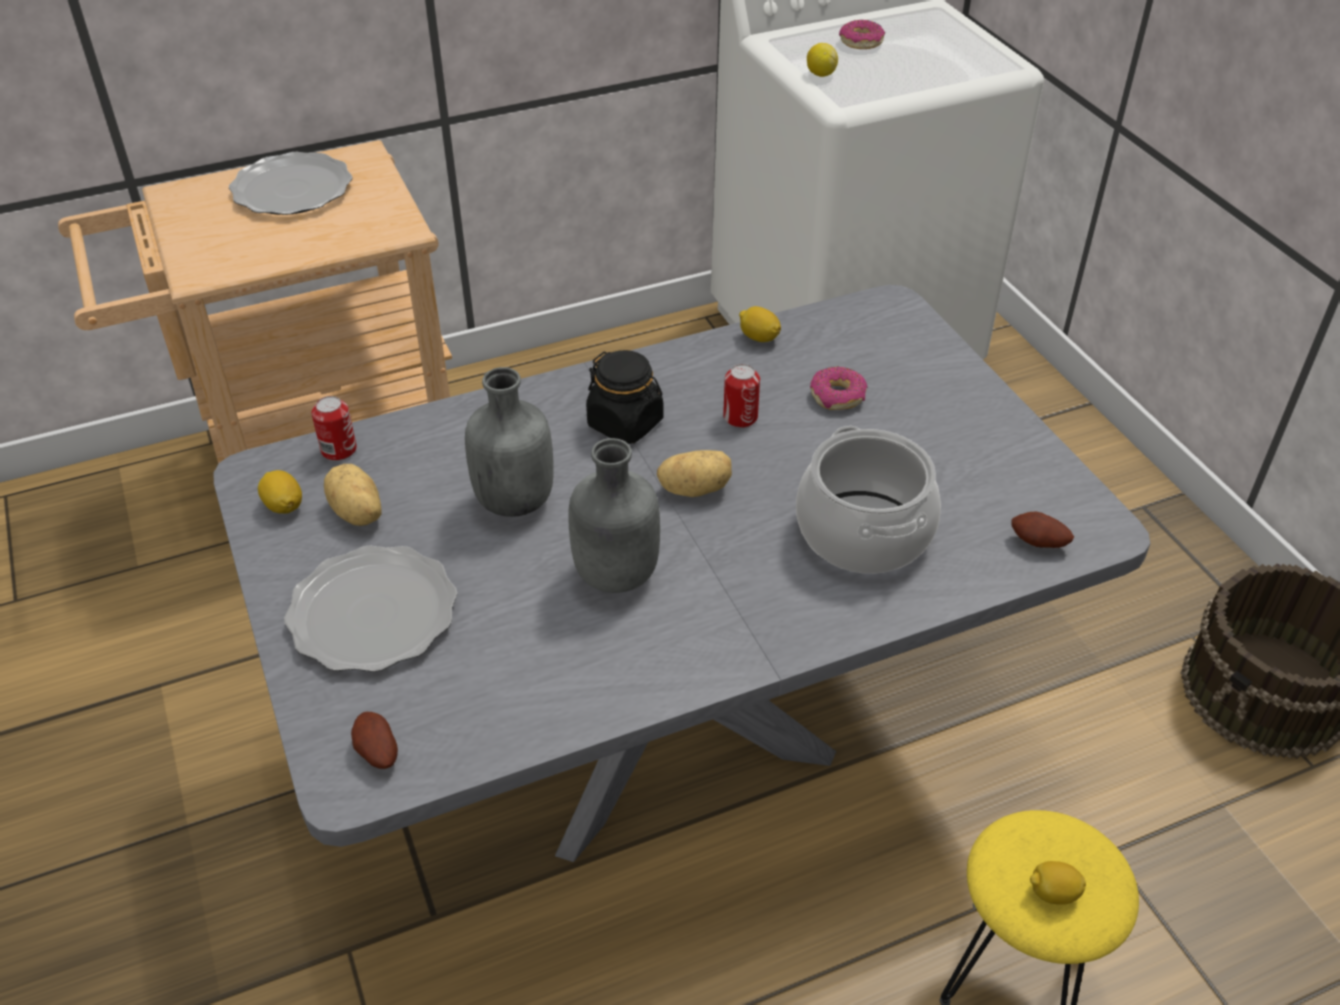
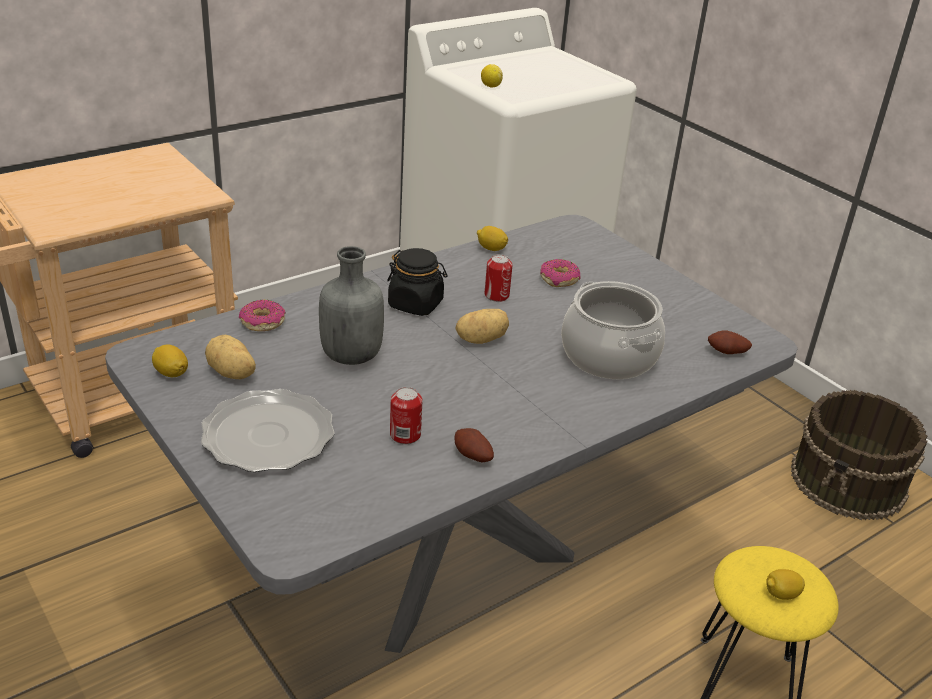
camera: 15 degrees left, 10 degrees down
plate [229,152,352,215] -> none
can [312,396,357,461] -> can moved to [390,387,423,444]
potato [351,712,398,769] -> potato moved to [454,428,494,462]
grey bottle [568,438,660,593] -> none
donut [839,20,885,49] -> donut moved to [239,300,286,331]

